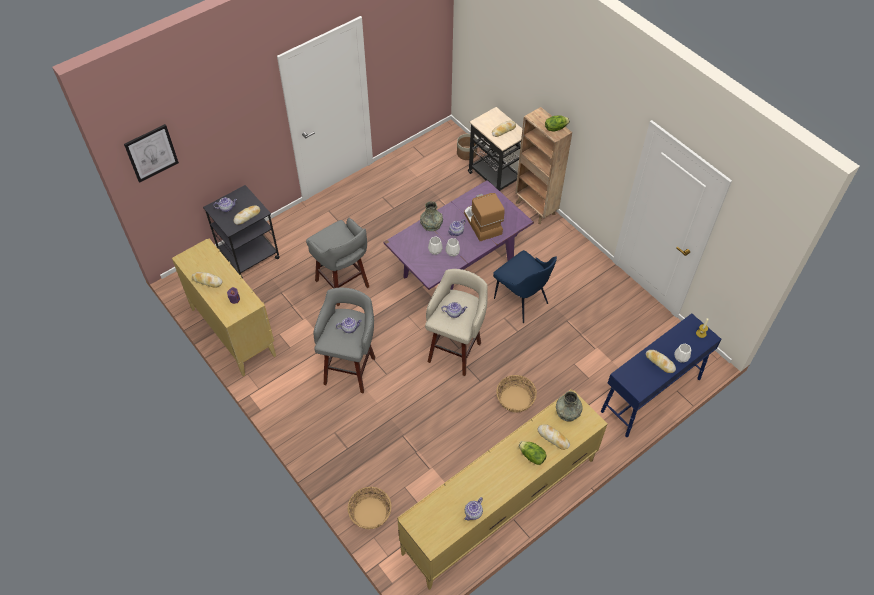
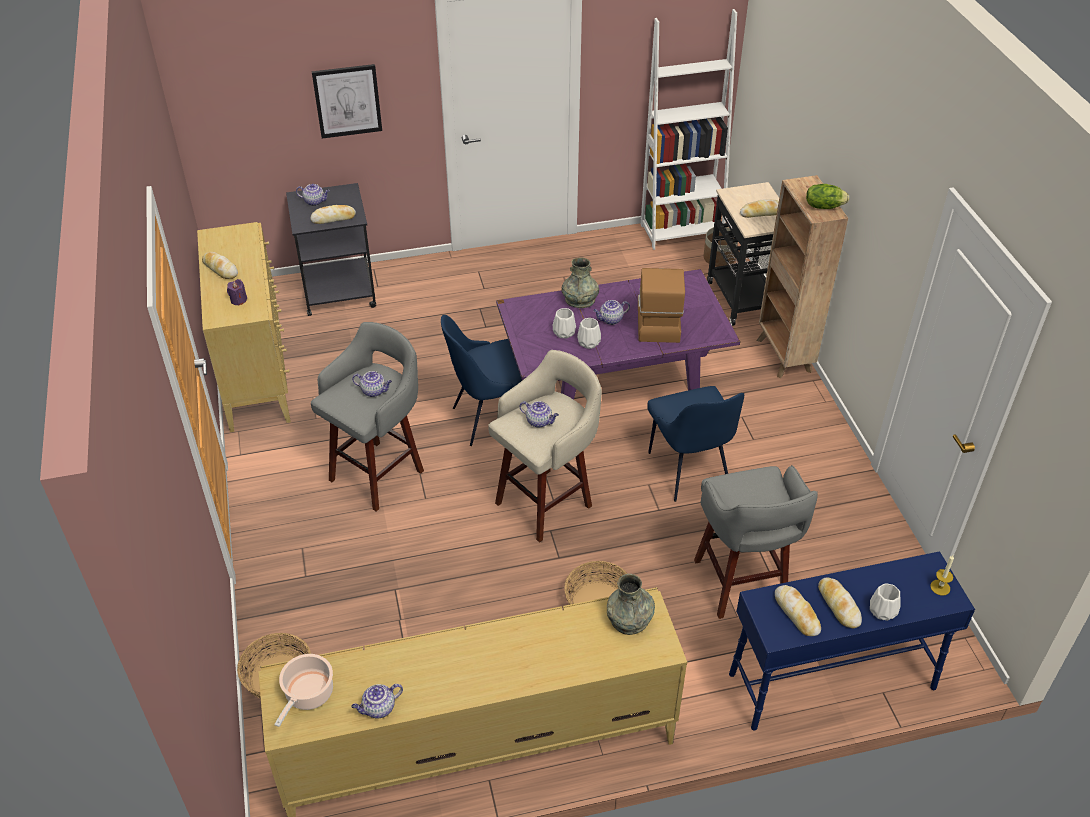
camera: 25 degrees right, 10 degrees down
picture [124,124,179,183] -> picture moved to [312,64,382,139]
grey stool [306,218,369,306] -> grey stool moved to [694,465,818,619]
lettuce [519,441,547,465] -> none
bread [537,424,570,450] -> bread moved to [775,585,821,636]
none -> cooking pot [274,654,333,727]
none -> blue chair [441,315,522,446]
none -> white bookcase [641,9,737,250]

